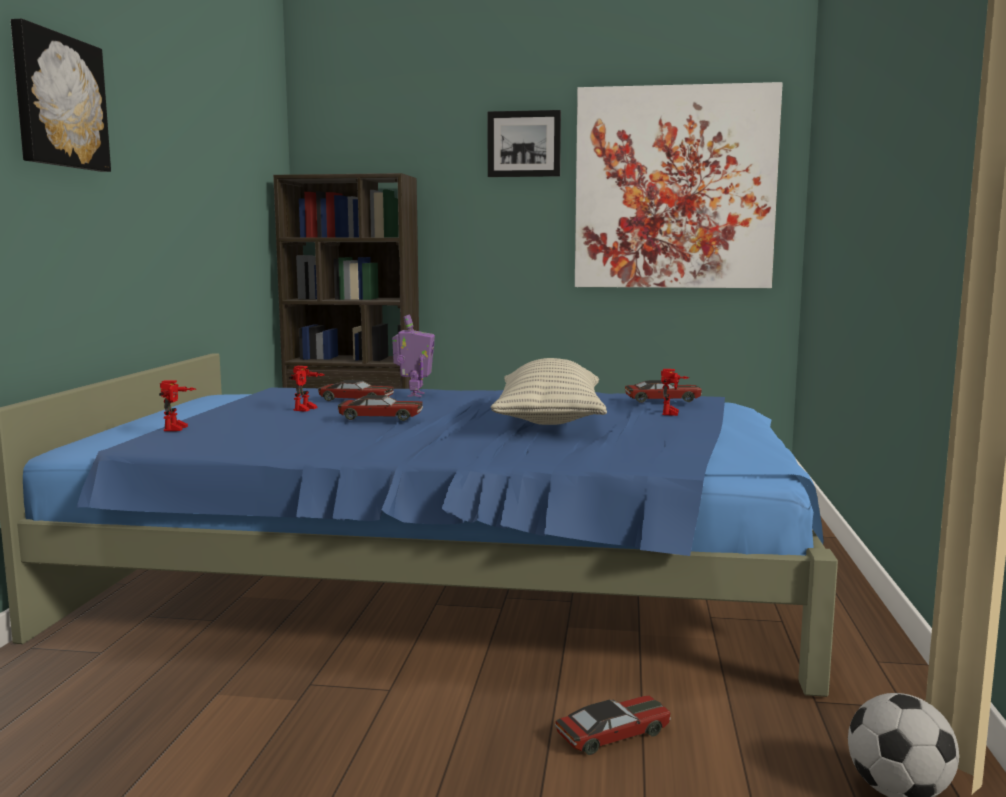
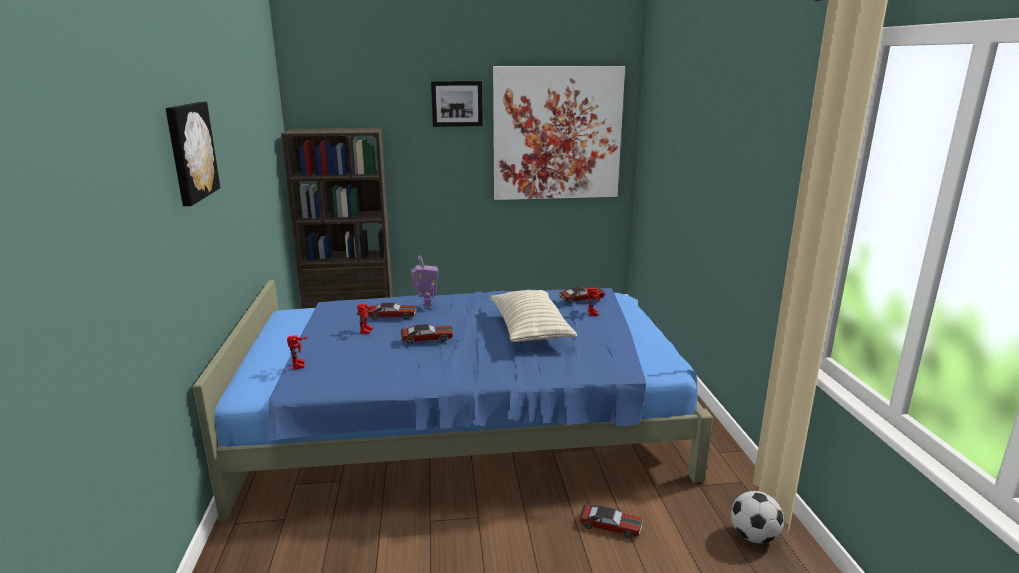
camera: 15 degrees left, 10 degrees up
toy car [555,695,671,755] -> toy car turned 60 degrees clockwise [579,505,642,538]

